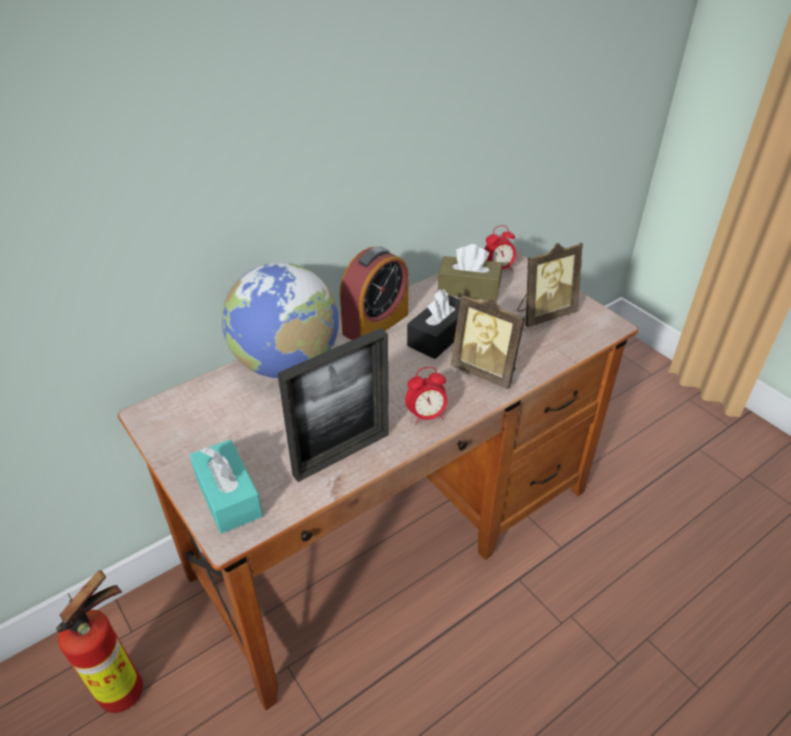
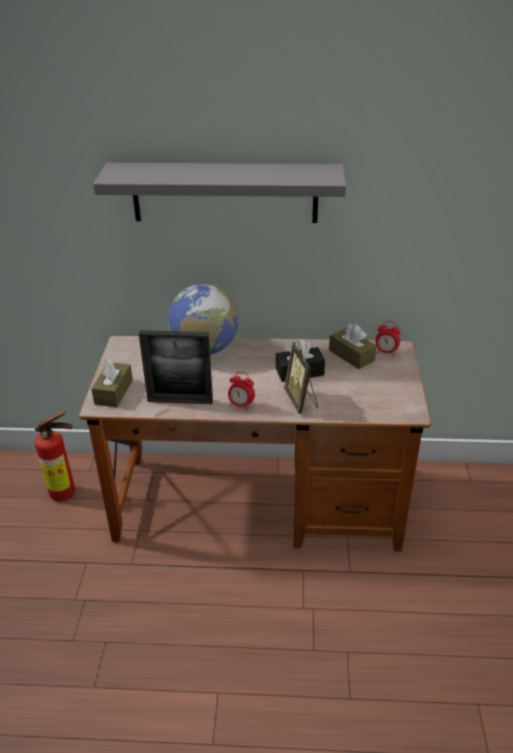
camera: 40 degrees right, 5 degrees down
turquoise tissue box [190,439,263,534] -> brown tissue box [91,359,133,407]
alarm clock [340,246,409,340] -> none
picture frame [517,243,583,327] -> none
none -> grey shelf [93,163,346,223]

